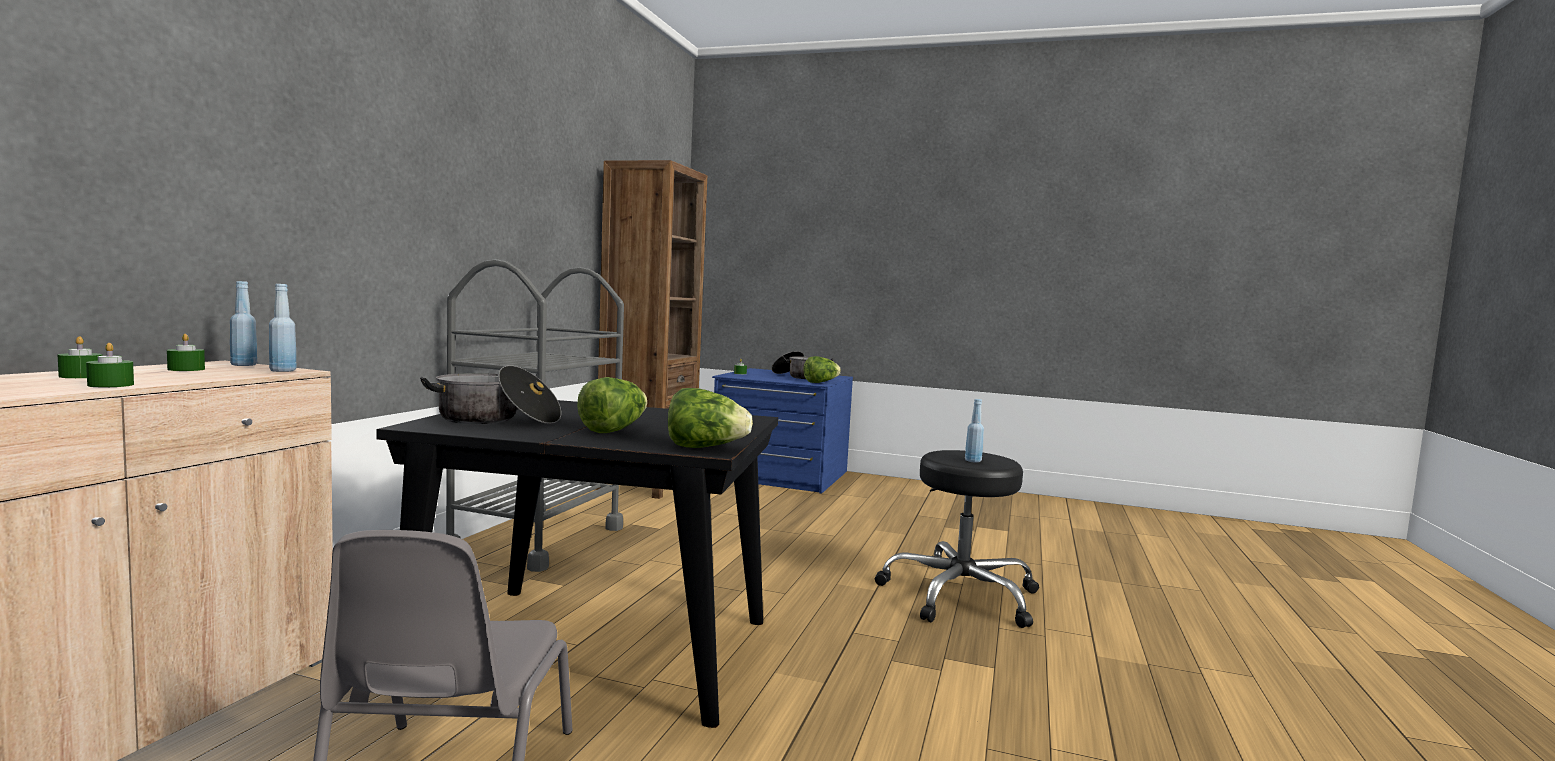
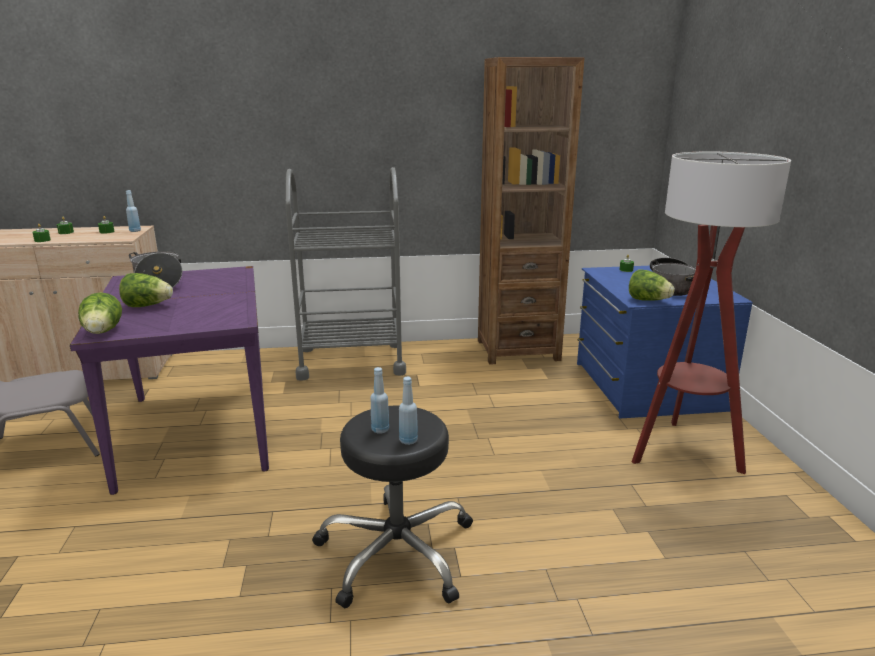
camera: 65 degrees right, 15 degrees up
blue bottle [269,284,297,372] -> blue bottle moved to [399,377,418,445]
black dining table [376,400,778,728] -> purple dining table [70,266,269,495]
none -> floor lamp [632,152,791,474]

